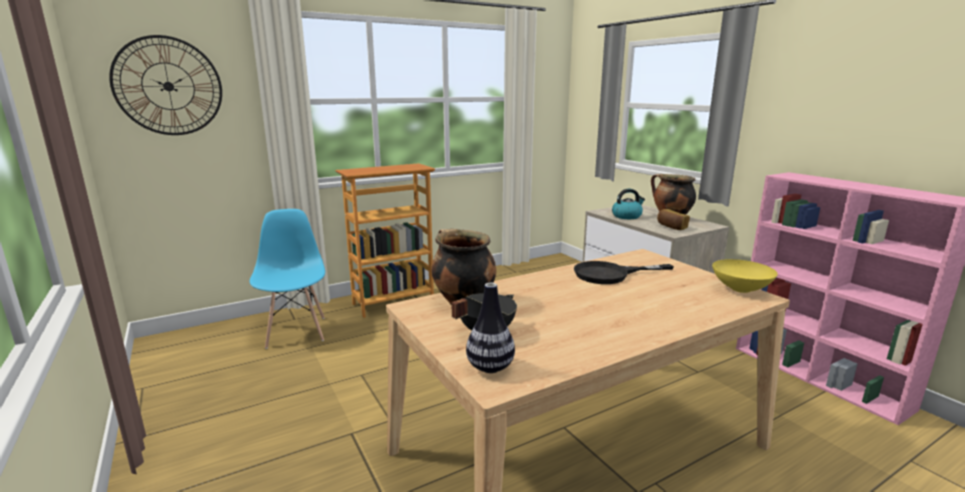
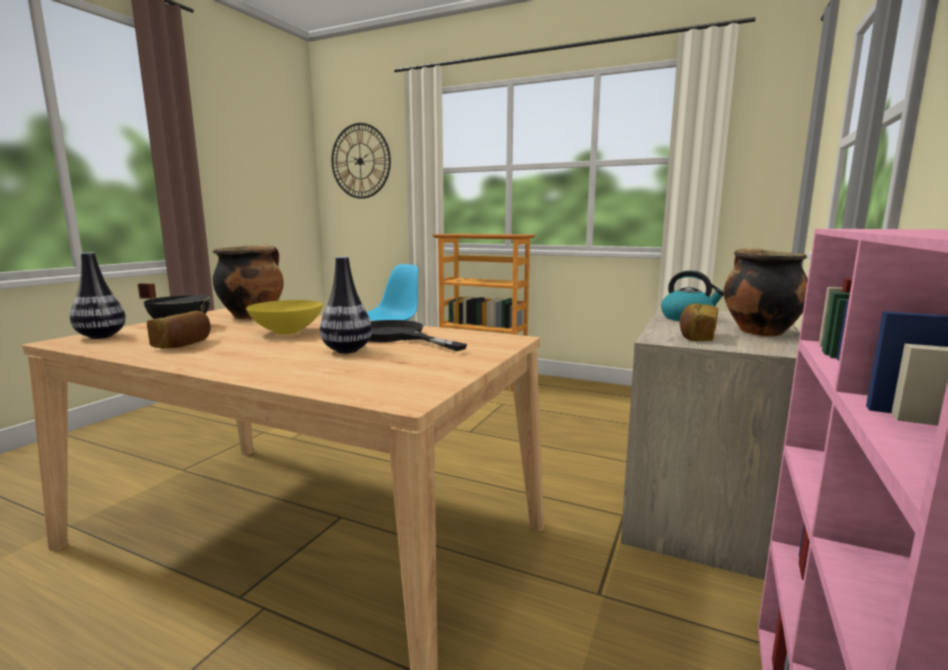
camera: 55 degrees right, 5 degrees down
yellow bowl [712,259,778,293] -> yellow bowl moved to [246,300,323,335]
none -> bread [147,311,211,348]
none -> vase [320,257,372,353]

